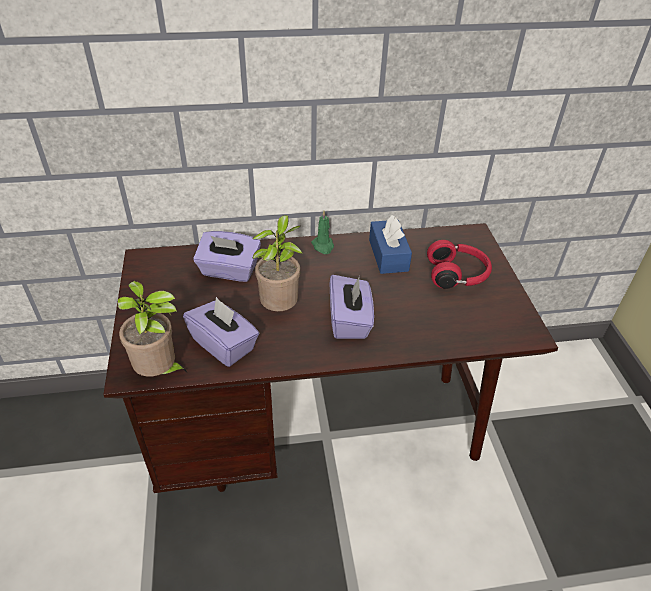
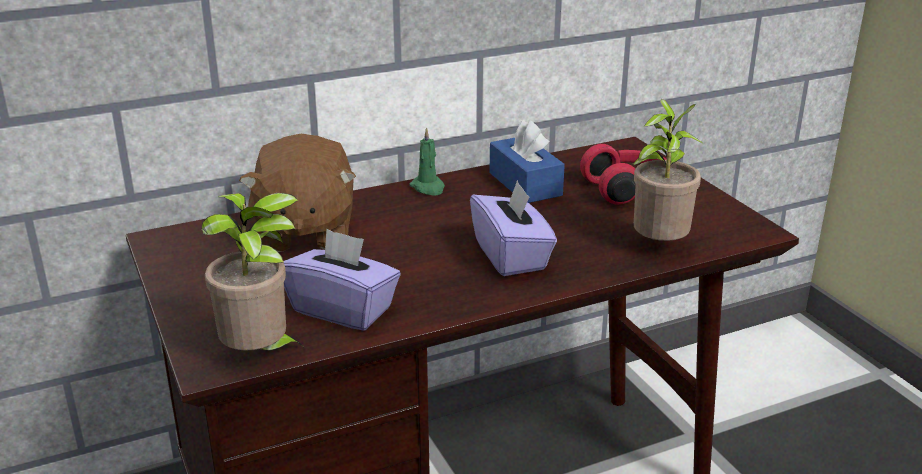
camera: 15 degrees left, 15 degrees down
purple tissue box [193,231,261,282] -> brown plush toy [239,134,356,252]
potted plant [252,215,303,311] -> potted plant moved to [633,99,704,241]

